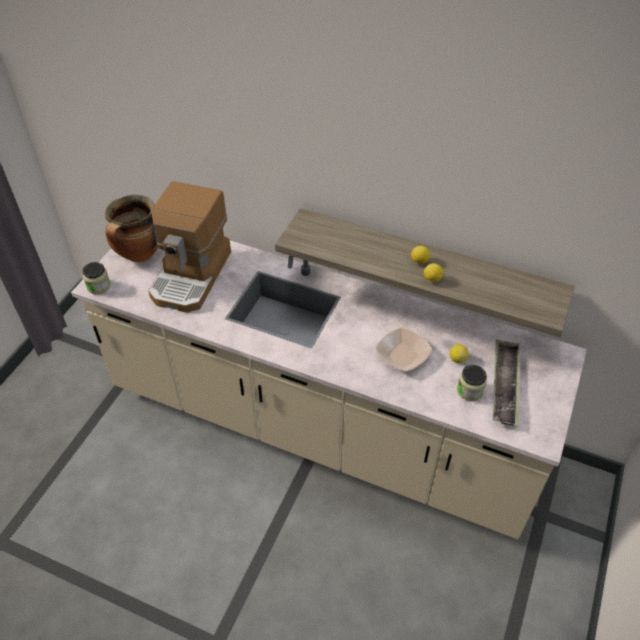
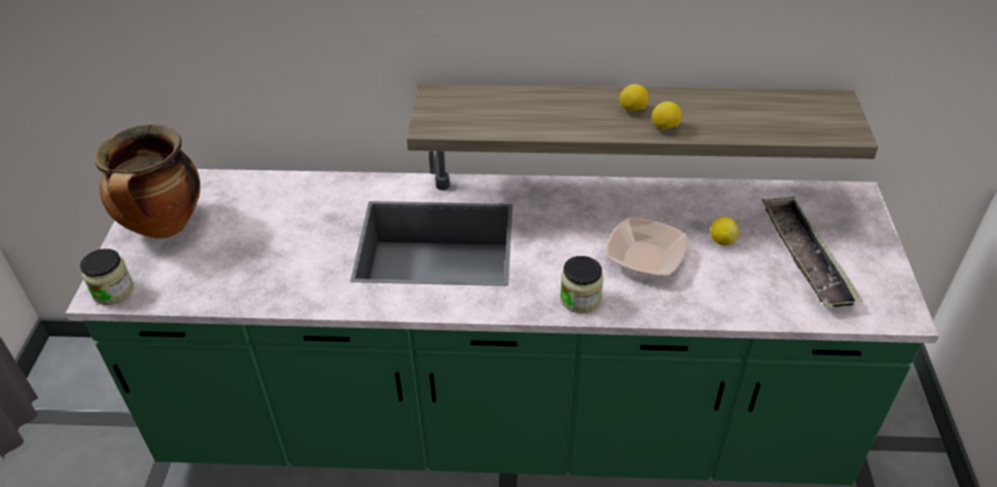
camera: 20 degrees left, 5 degrees down
beige counter [71,241,587,539] -> green counter [66,151,939,485]
coffee machine [148,181,231,313] -> none
jar [457,365,487,401] -> jar moved to [560,256,603,313]

